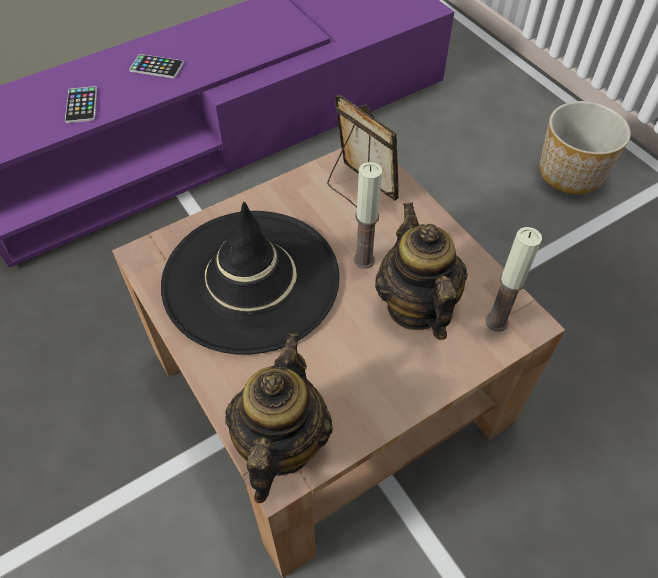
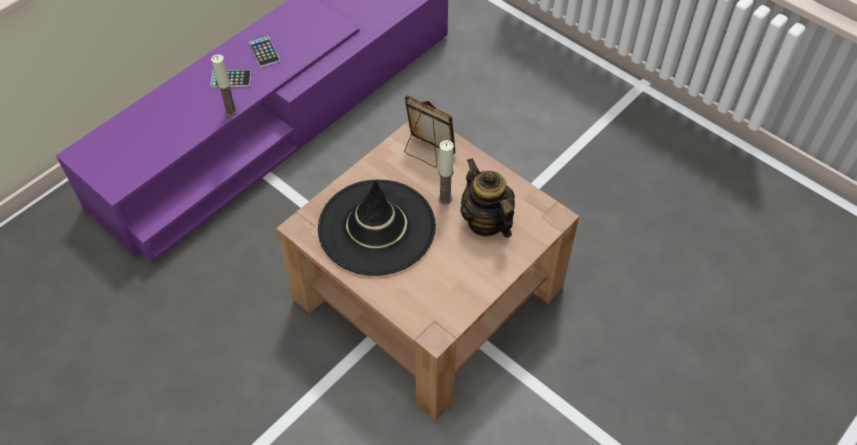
camera: 15 degrees left, 0 degrees up
phone [65,86,97,123] -> phone moved to [249,36,280,67]
teapot [225,333,333,503] -> none
candle [485,227,542,332] -> candle moved to [211,54,237,116]
planter [539,101,631,194] -> none

